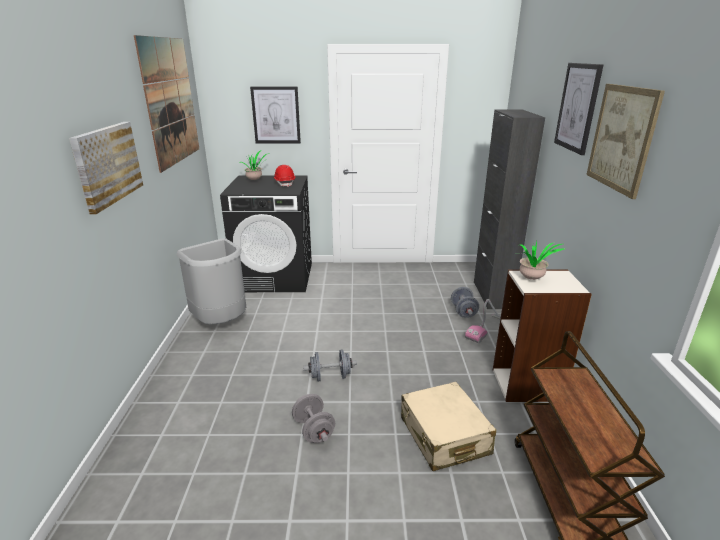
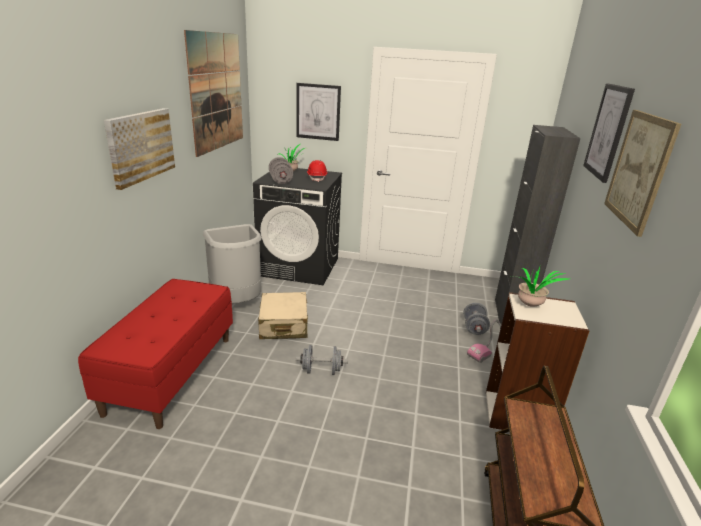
camera: 10 degrees right, 0 degrees up
grey dumbbell [292,394,335,443] -> grey dumbbell moved to [269,157,293,184]
beige suitcase [401,382,496,471] -> beige suitcase moved to [258,292,308,339]
none -> red bench [78,279,233,429]

